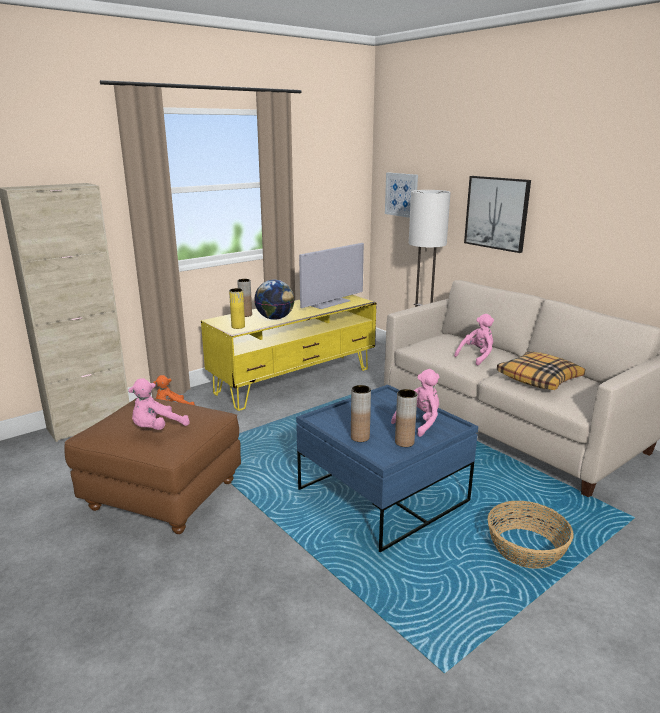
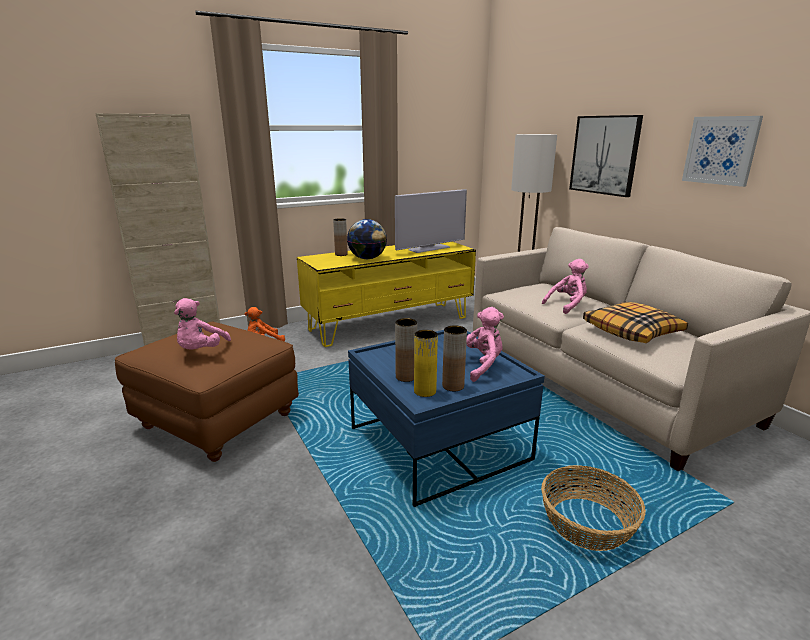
camera: 10 degrees right, 0 degrees up
pink plush toy [128,378,190,430] -> pink plush toy turned 45 degrees counterclockwise [174,298,231,350]
yellow vase [229,288,245,329] -> yellow vase moved to [414,330,438,397]
picture [385,172,418,218] -> picture moved to [682,116,763,187]

